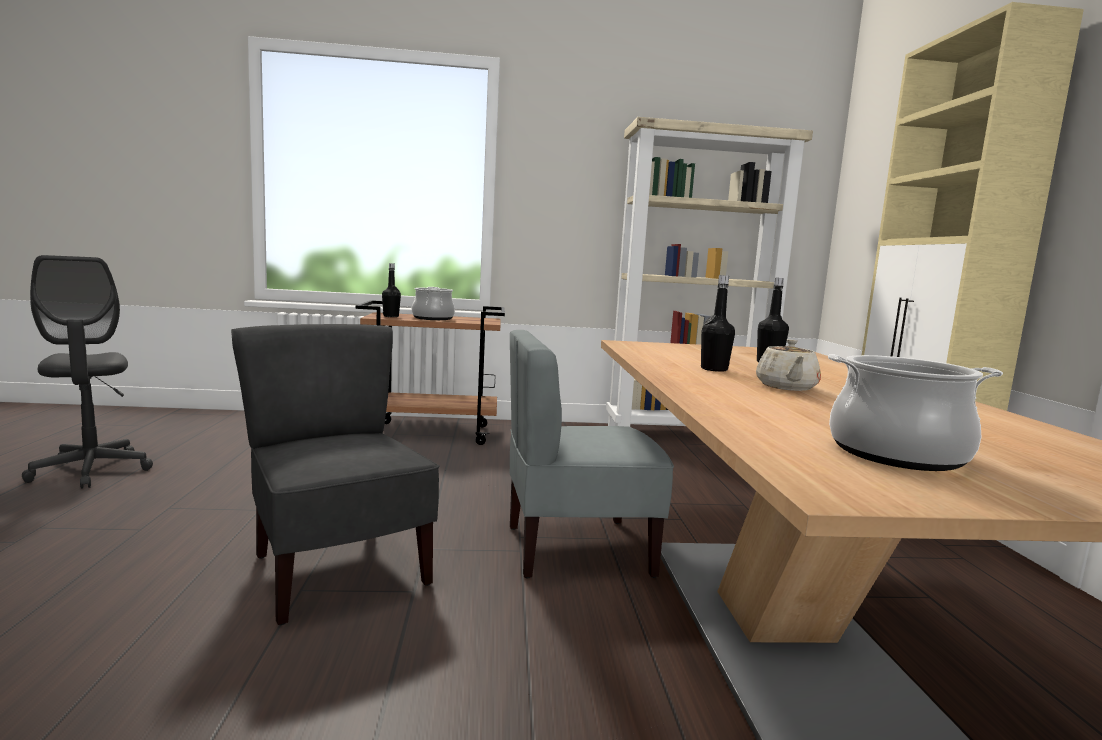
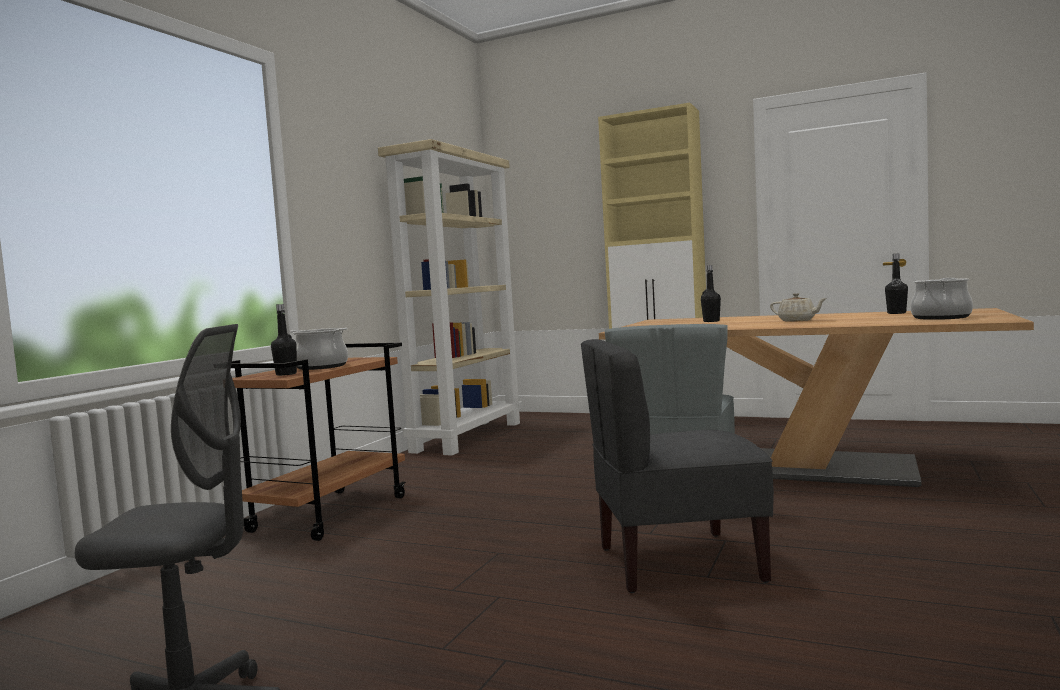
camera: 60 degrees left, 5 degrees down
black bottle [701,275,735,372] -> black bottle moved to [885,254,908,314]

